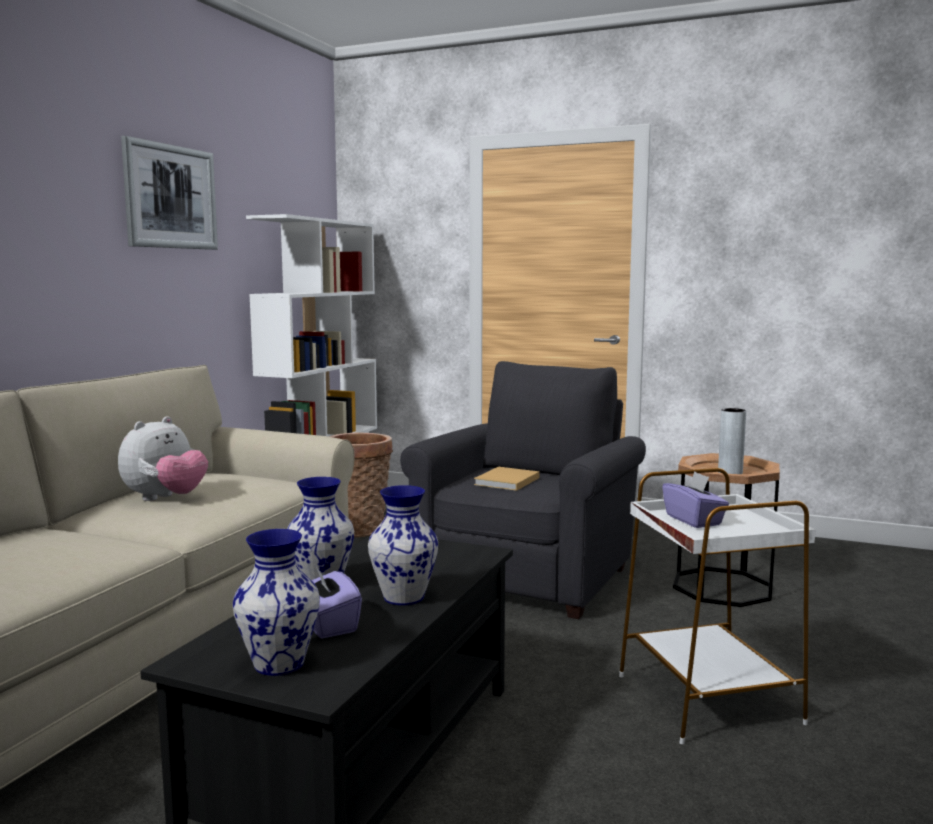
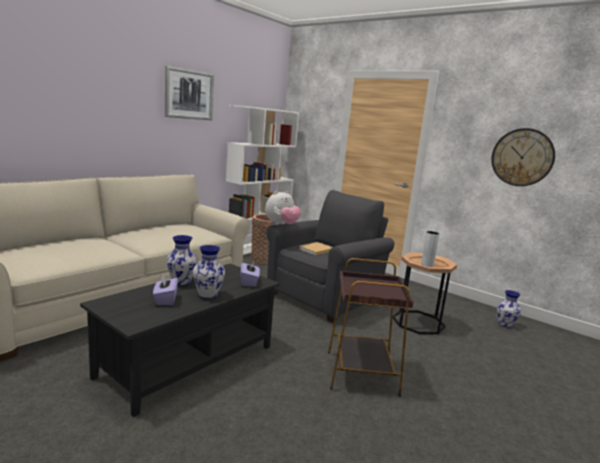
camera: 15 degrees right, 5 degrees up
plush toy [118,416,208,501] -> plush toy moved to [265,191,301,225]
vase [233,529,320,676] -> vase moved to [497,290,521,328]
white side table [619,468,816,744] -> brown side table [328,258,414,397]
purple tissue box [662,471,729,528] -> purple tissue box moved to [241,259,260,286]
none -> wall clock [491,128,555,186]

